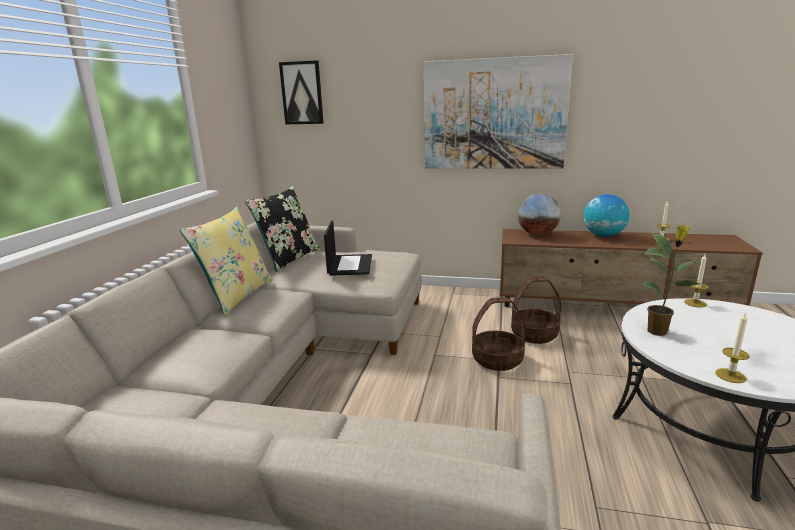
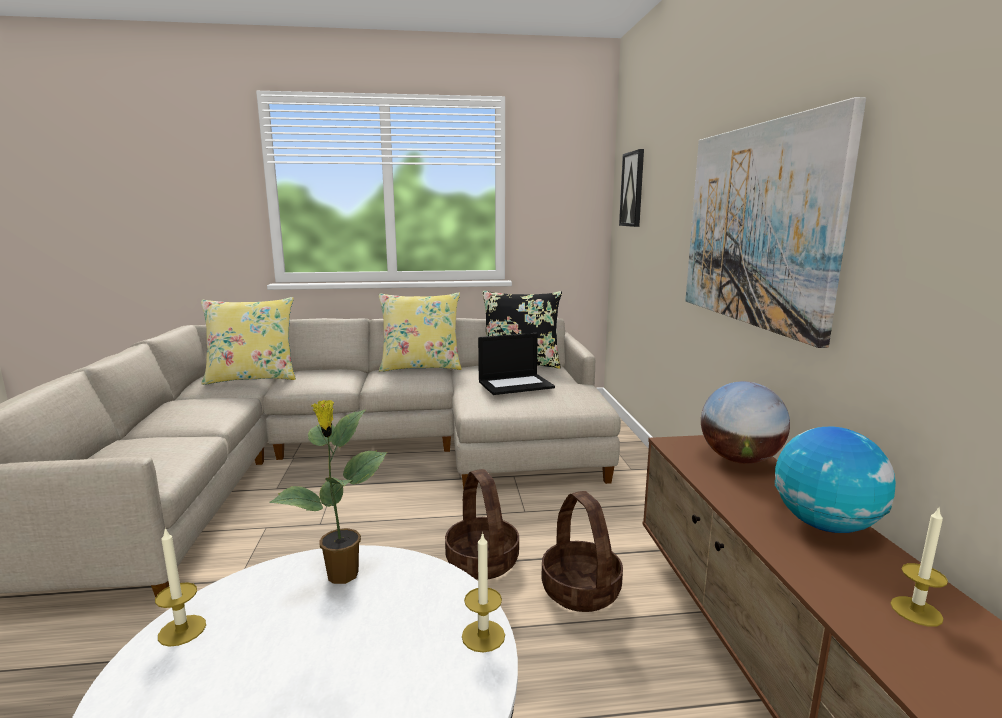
camera: 70 degrees right, 5 degrees down
none -> yellow pillow [201,297,296,385]

